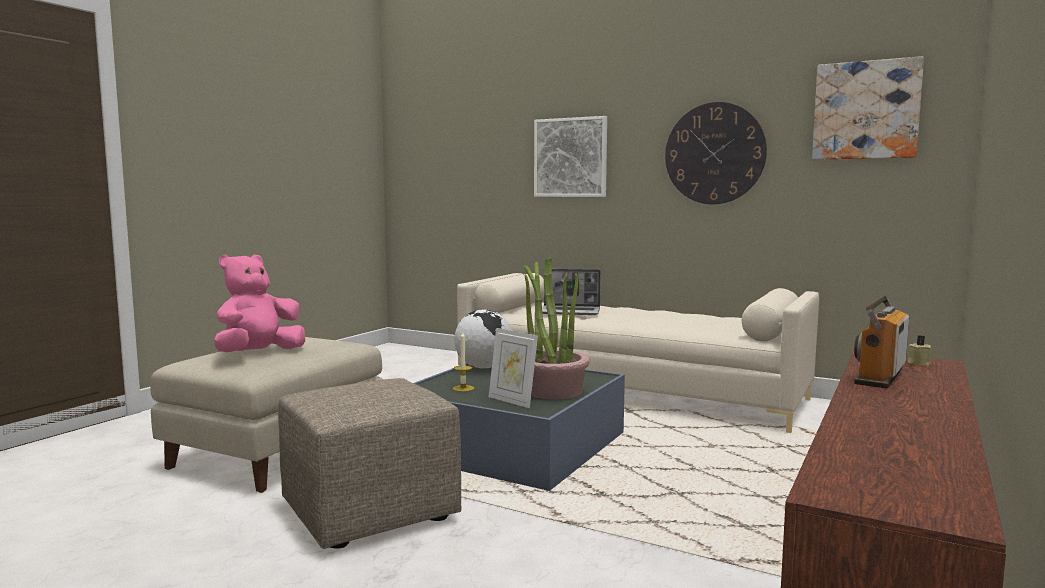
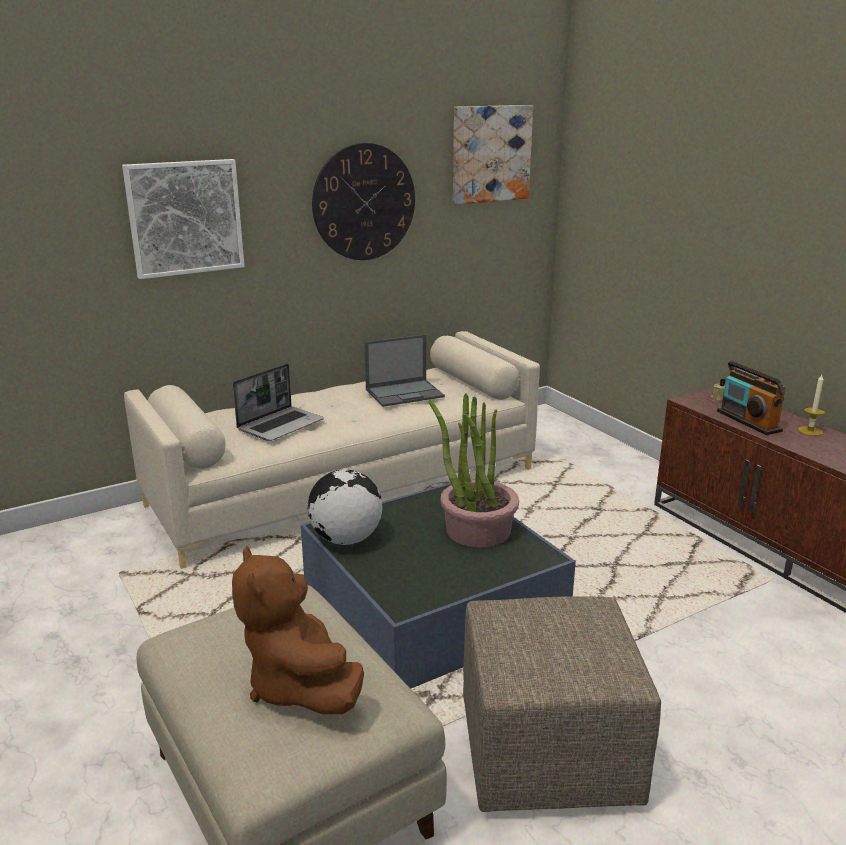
camera: 60 degrees left, 15 degrees up
pink plush toy [214,254,305,352] -> brown plush toy [232,546,364,714]
candle [452,332,474,392] -> candle moved to [798,375,825,436]
picture frame [489,328,538,408] -> none
none -> laptop [364,334,445,407]

